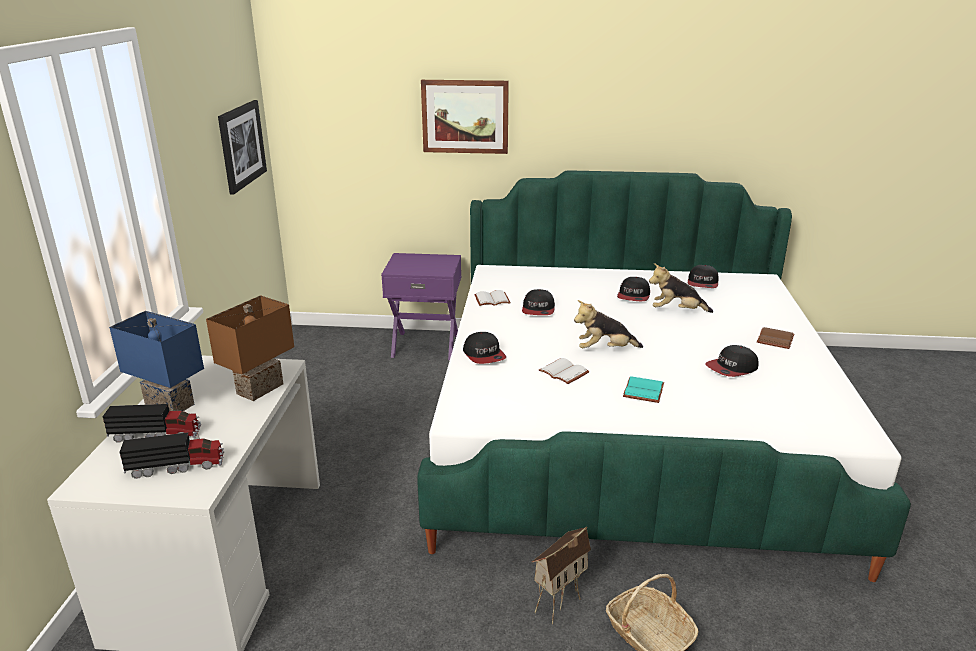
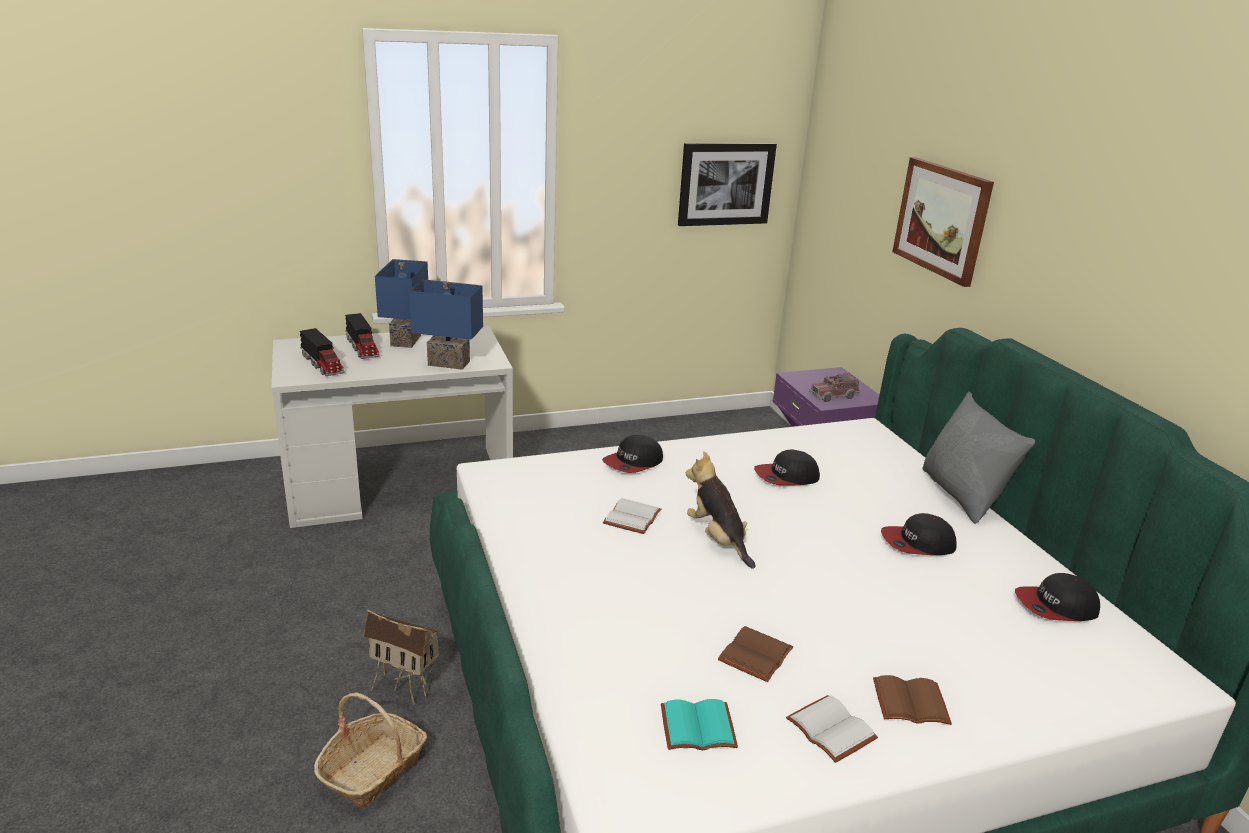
camera: 65 degrees right, 0 degrees up
brown table lamp [206,295,294,401] -> blue table lamp [409,279,483,370]
white book [474,290,511,306] -> white book moved to [786,695,878,763]
turquoise book [623,376,664,403] -> turquoise book moved to [661,699,738,750]
plush toy [649,263,713,313] -> none
cap [705,345,759,377] -> brown book [718,626,793,682]
none -> toy truck [809,373,860,402]
none -> grey pillow [922,392,1035,524]

